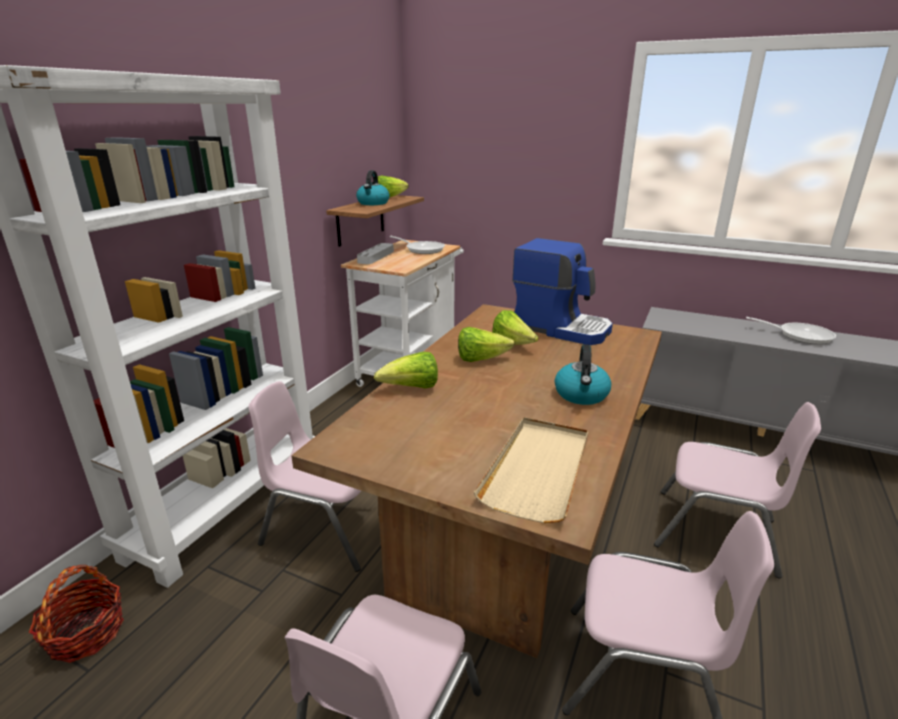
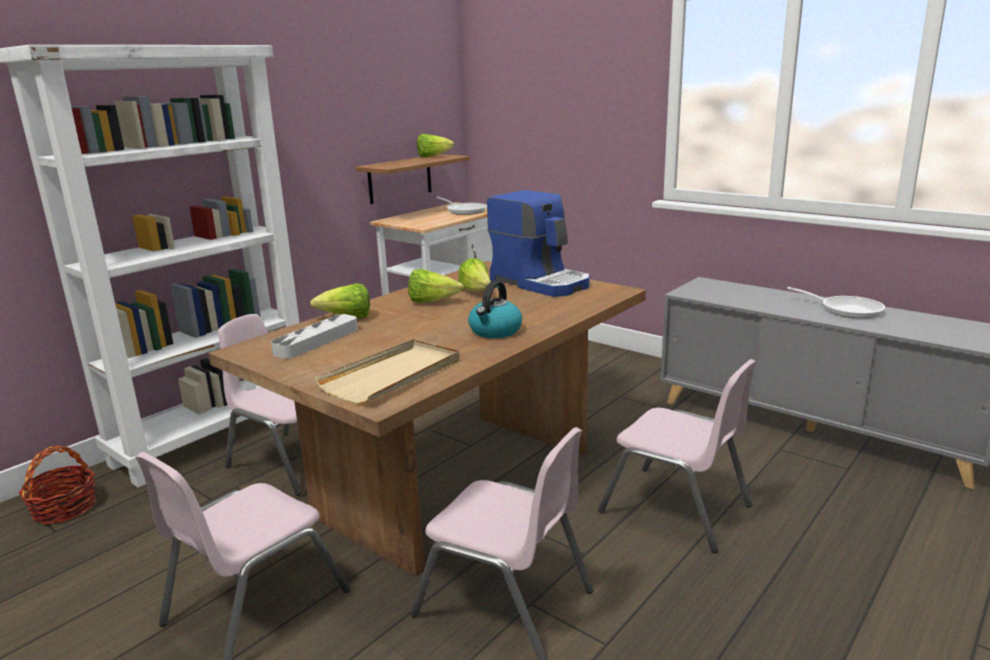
camera: 15 degrees right, 5 degrees down
kettle [356,170,389,205] -> none
grey tray [357,243,394,264] -> grey tray moved to [271,314,358,359]

